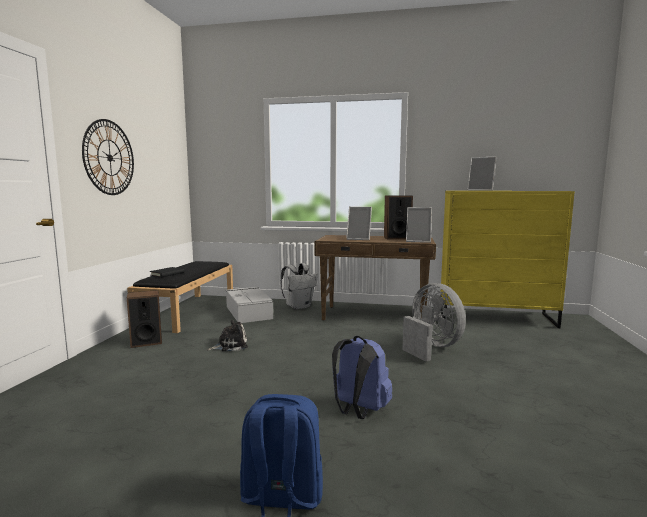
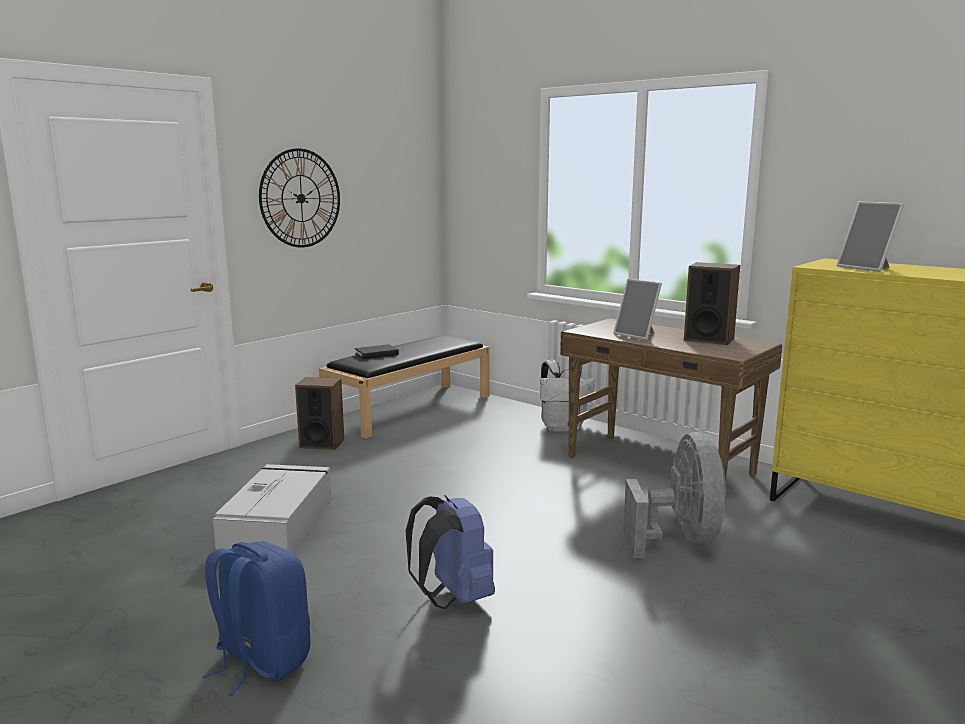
camera: 30 degrees right, 5 degrees up
plush toy [208,320,248,351] -> none
grey storage box [226,287,273,323] -> grey storage box moved to [213,464,331,553]
picture frame [406,207,432,243] -> none

